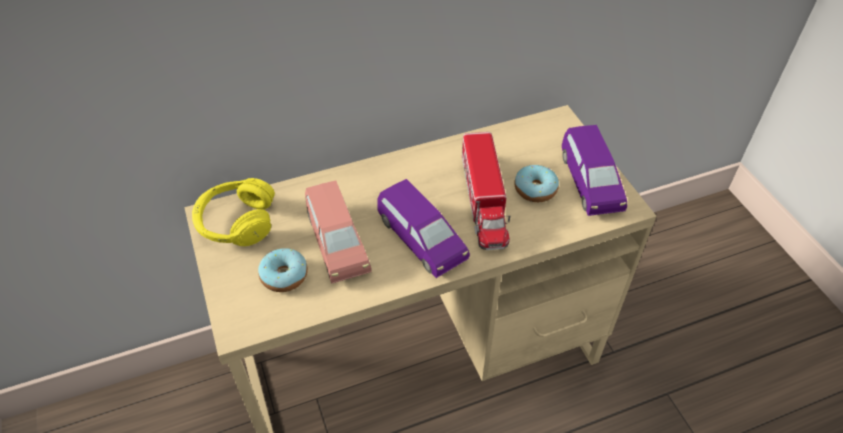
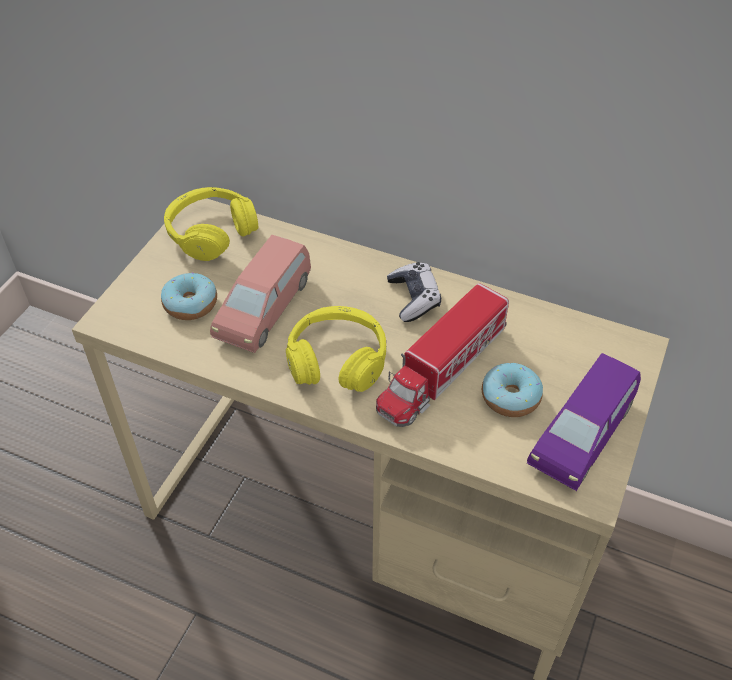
camera: 45 degrees right, 0 degrees up
purple toy car [377,179,470,278] -> yellow headphones [286,306,386,392]
none -> game controller [387,262,441,322]

